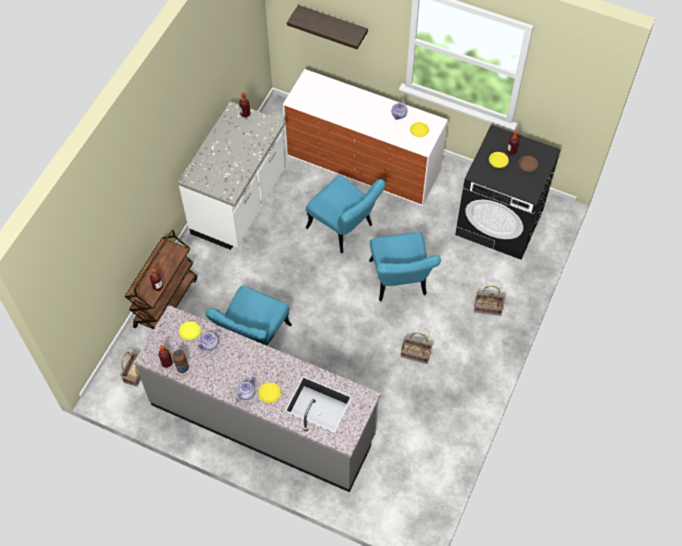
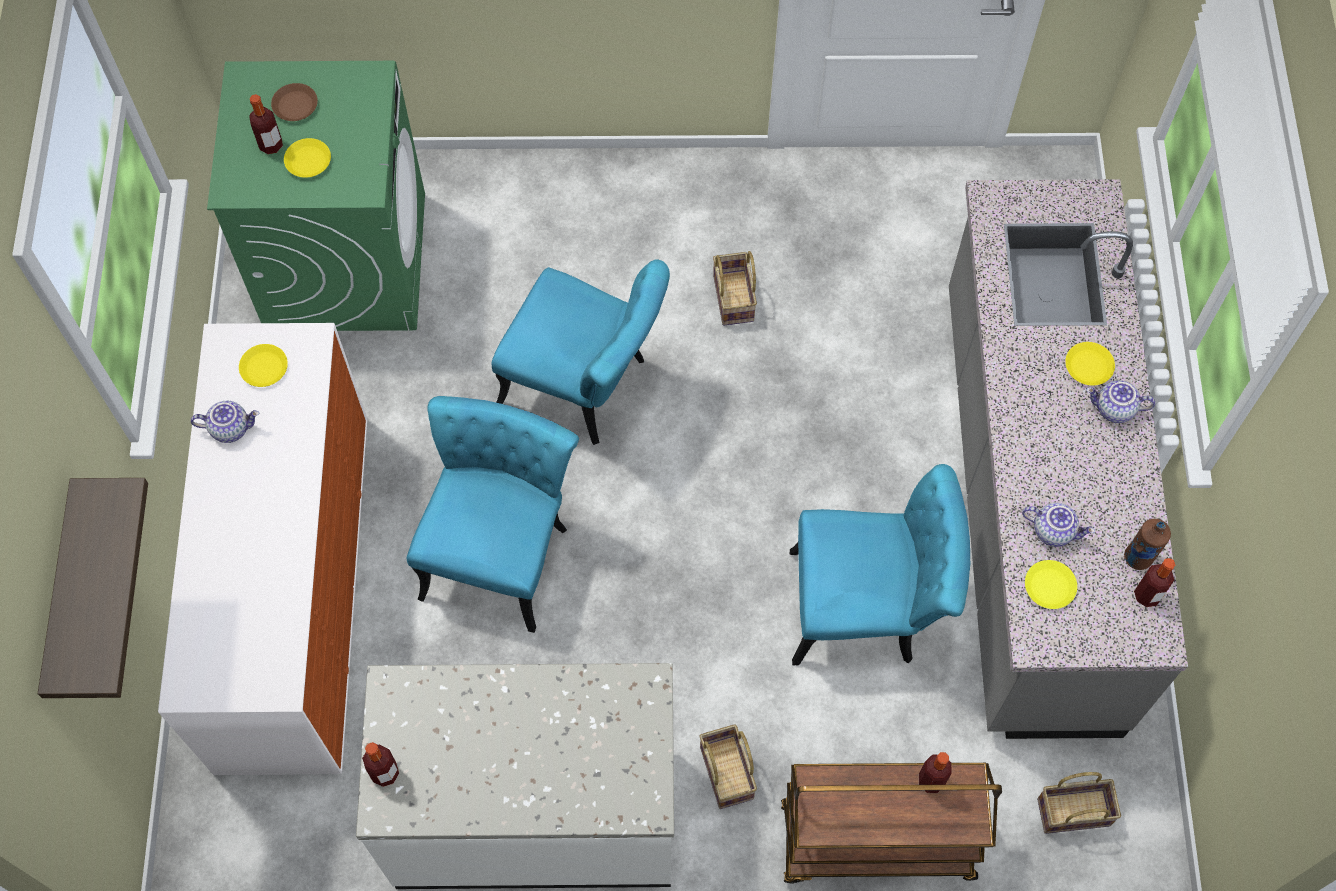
camera: 115 degrees left, 5 degrees up
turquoise chair [369,232,441,301] -> turquoise chair turned 60 degrees clockwise [492,259,670,445]
black washing machine [455,125,561,260] -> green washing machine [207,61,425,331]
basket [474,286,505,316] -> basket moved to [699,725,757,809]

